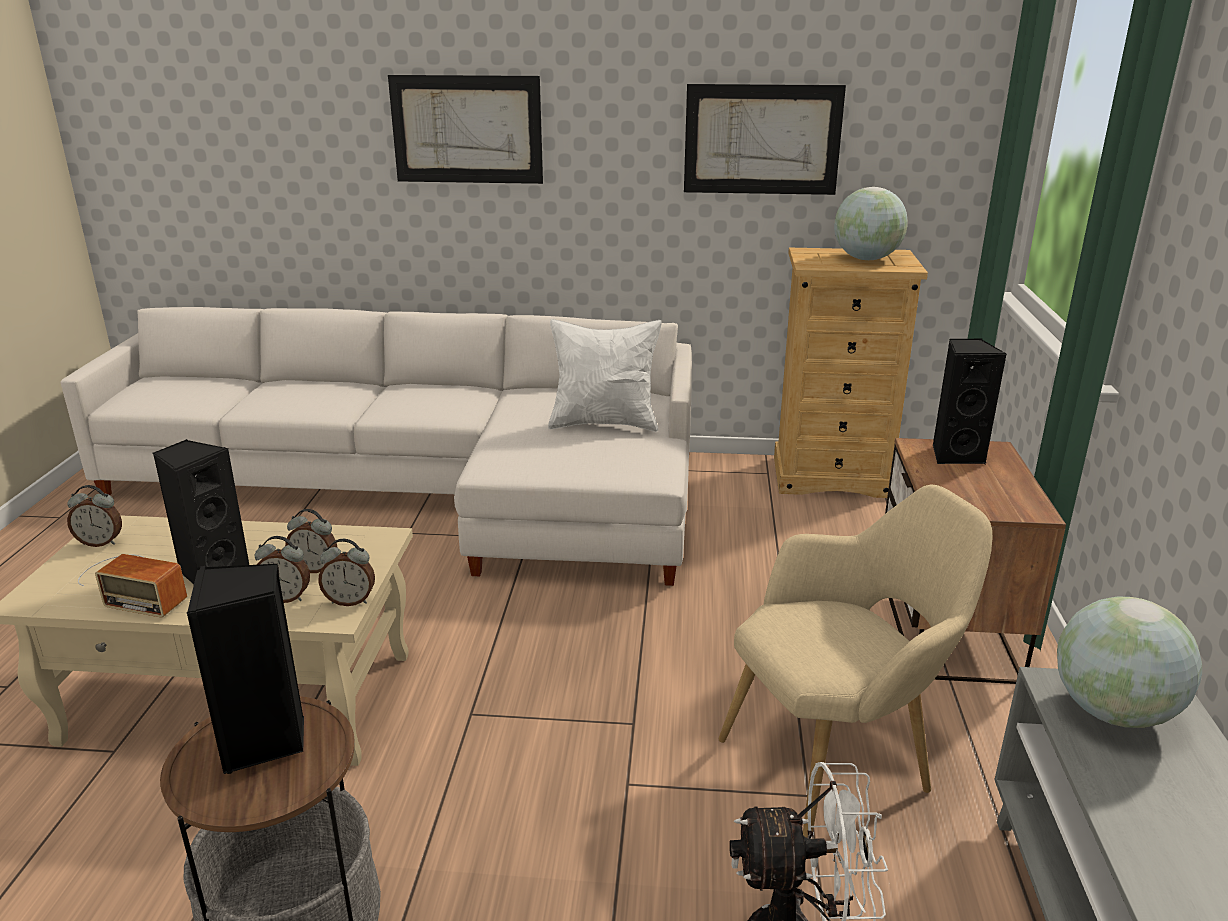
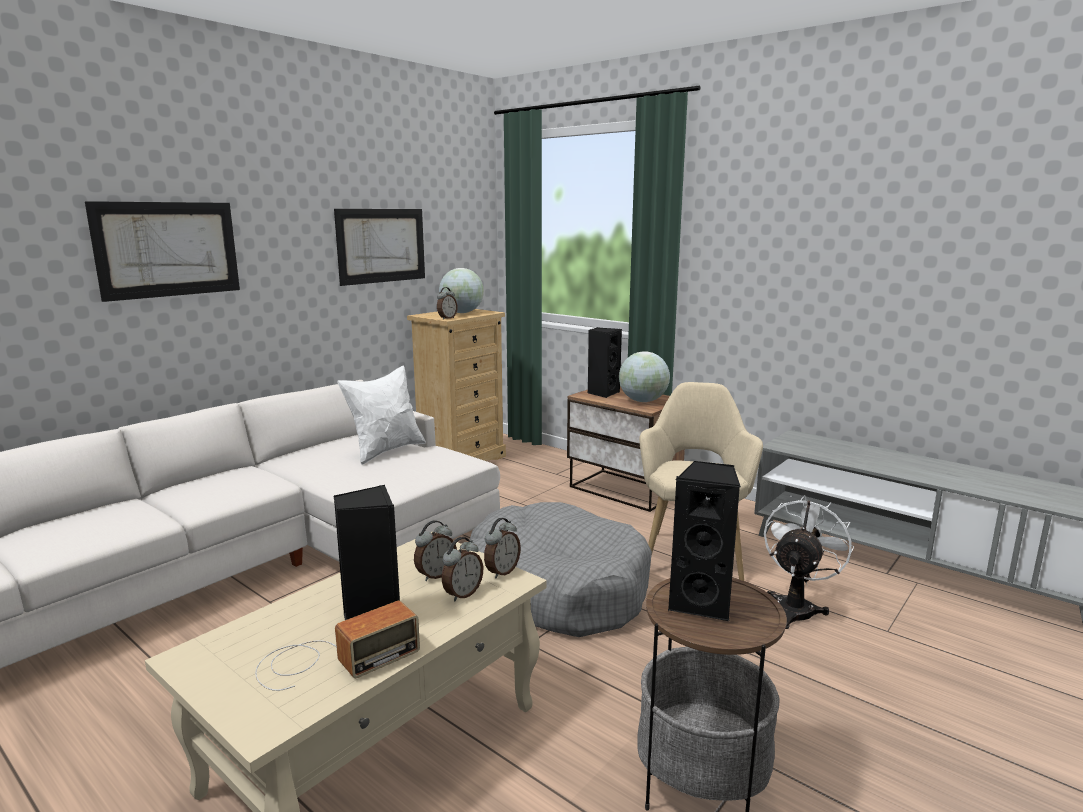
camera: 55 degrees left, 10 degrees down
alarm clock [67,485,122,547] -> alarm clock moved to [437,287,457,320]
globe [1057,596,1202,728] -> globe moved to [619,351,670,402]
none -> grey dog bed [470,502,652,637]

